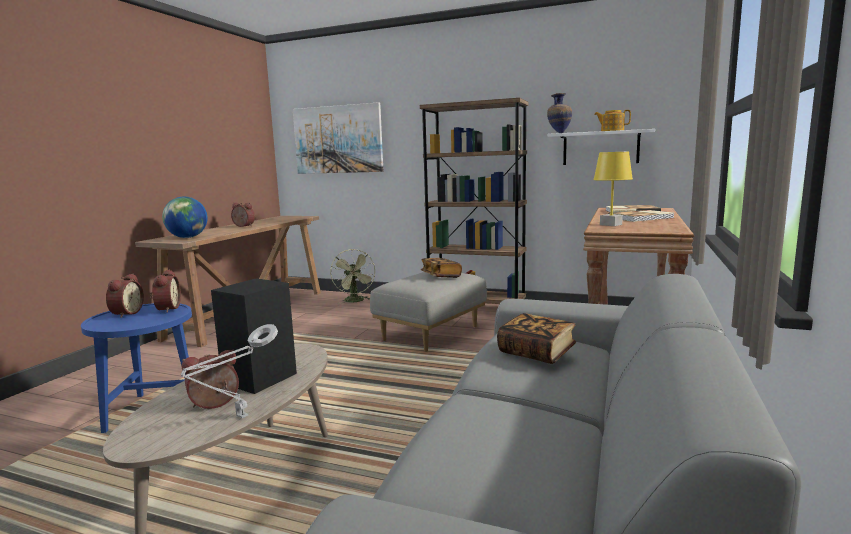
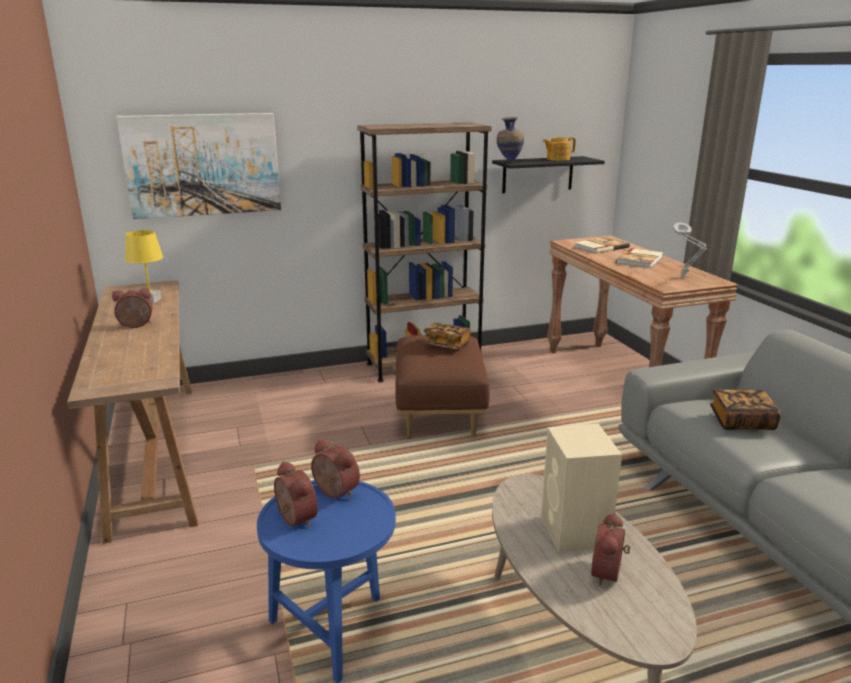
camera: 40 degrees left, 10 degrees up
globe [162,197,208,238] -> none
grey table lamp [181,324,278,418] -> grey table lamp moved to [673,222,707,278]
black speaker [211,278,297,394] -> beige speaker [541,424,622,553]
green fan [330,249,376,304] -> none
grey ottoman [370,272,487,351] -> brown ottoman [395,335,490,438]
white shelf [548,129,655,165] -> black shelf [492,156,605,193]
yellow table lamp [593,151,633,226] -> yellow table lamp moved to [125,230,163,303]

